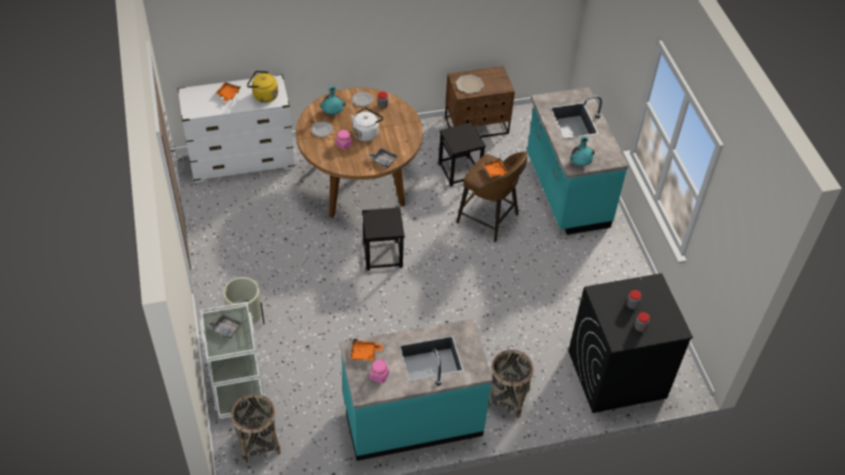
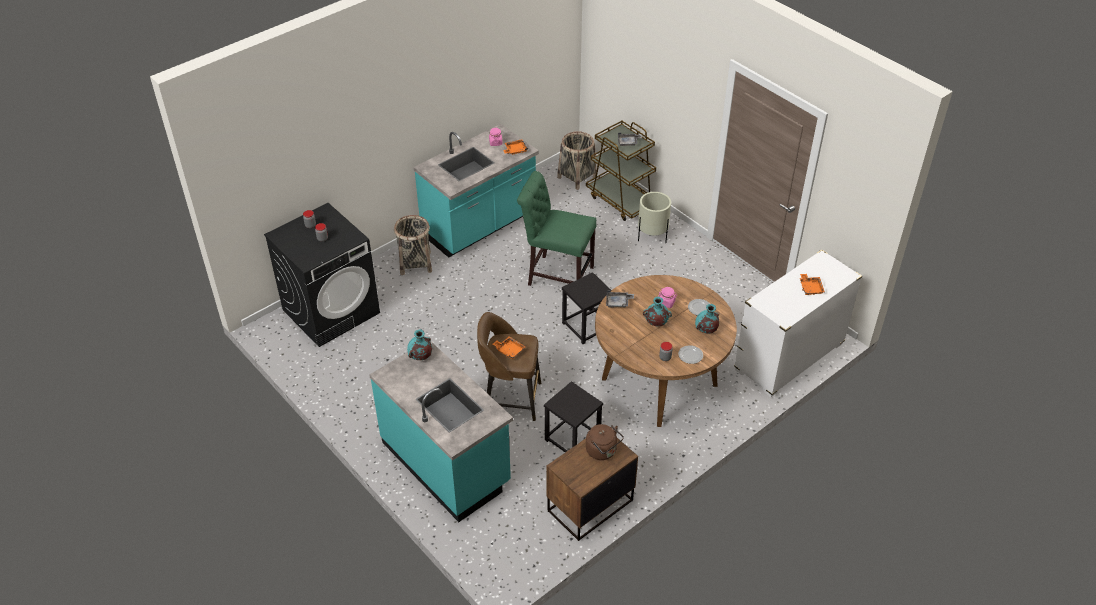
camera: 155 degrees right, 5 degrees down
white cart [200,302,265,419] -> brown cart [586,121,656,221]
yellow kettle [247,71,278,103] -> none
white kettle [351,107,384,141] -> turquoise vase [643,297,672,326]
plate [455,74,484,94] -> brown kettle [586,424,624,460]
none -> green chair [517,171,596,286]

